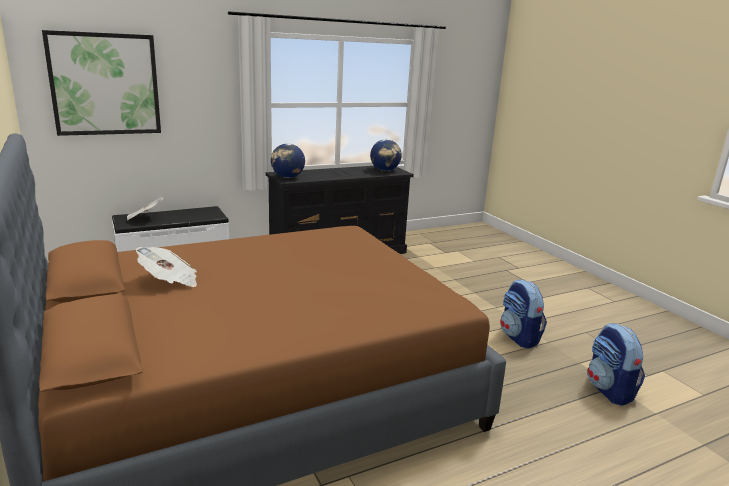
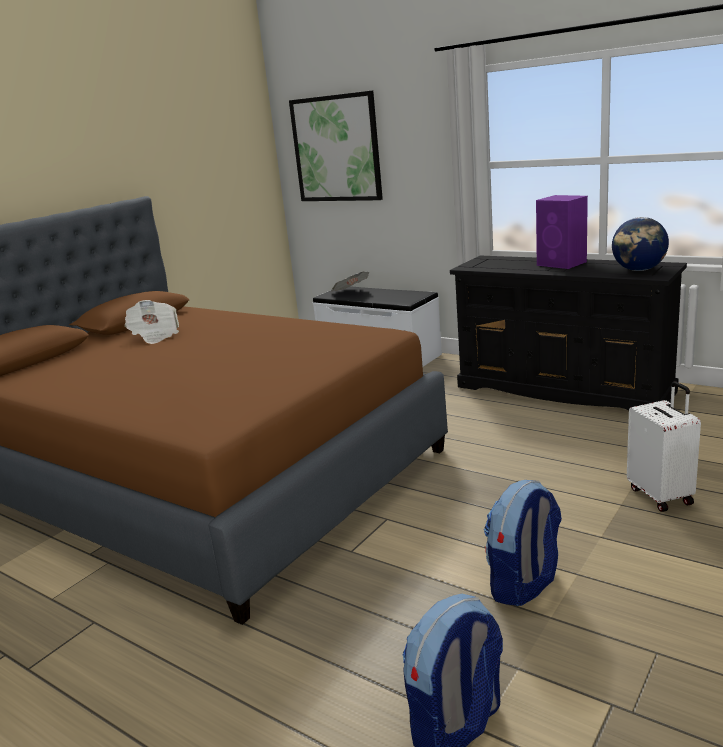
camera: 65 degrees right, 0 degrees up
globe [271,143,305,178] -> none
none -> purple speaker [536,195,588,269]
none -> white suitcase [627,381,701,512]

